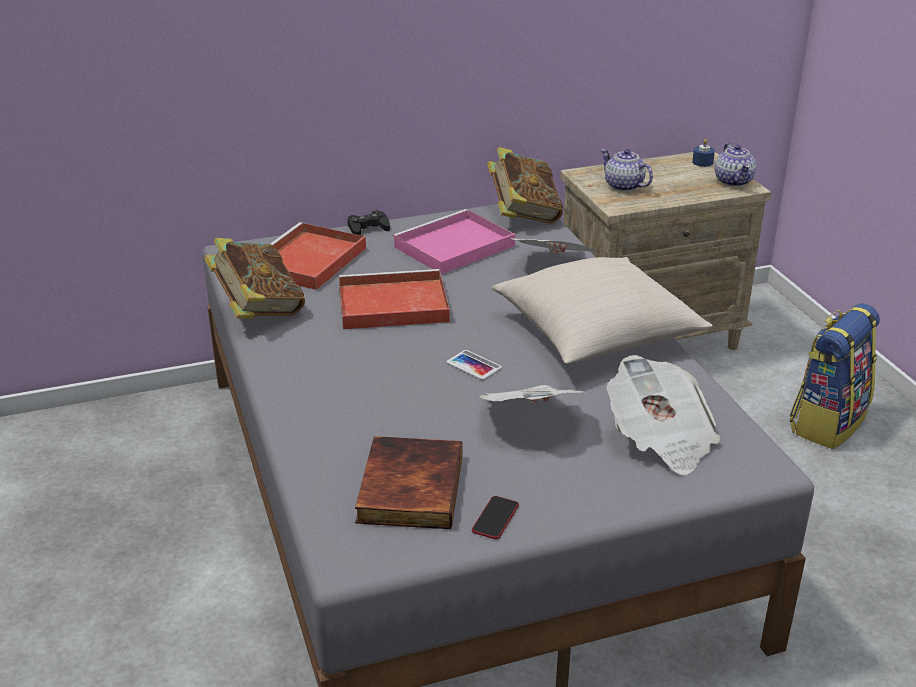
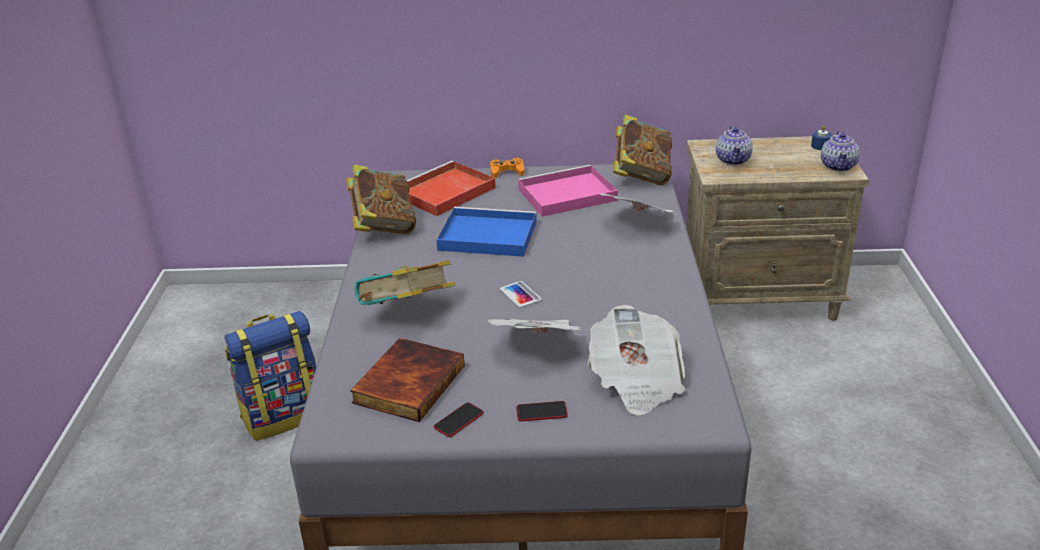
camera: 20 degrees right, 0 degrees up
red tray [339,269,450,330] -> blue tray [436,207,537,257]
black game controller [347,210,390,235] -> orange game controller [490,158,524,178]
beige pillow [492,257,713,364] -> none
teapot [600,149,653,192] -> teapot turned 150 degrees counterclockwise [716,125,753,165]
backpack [790,303,880,449] -> backpack moved to [225,311,316,441]
none -> book [355,260,455,305]
none -> phone [516,401,568,421]

